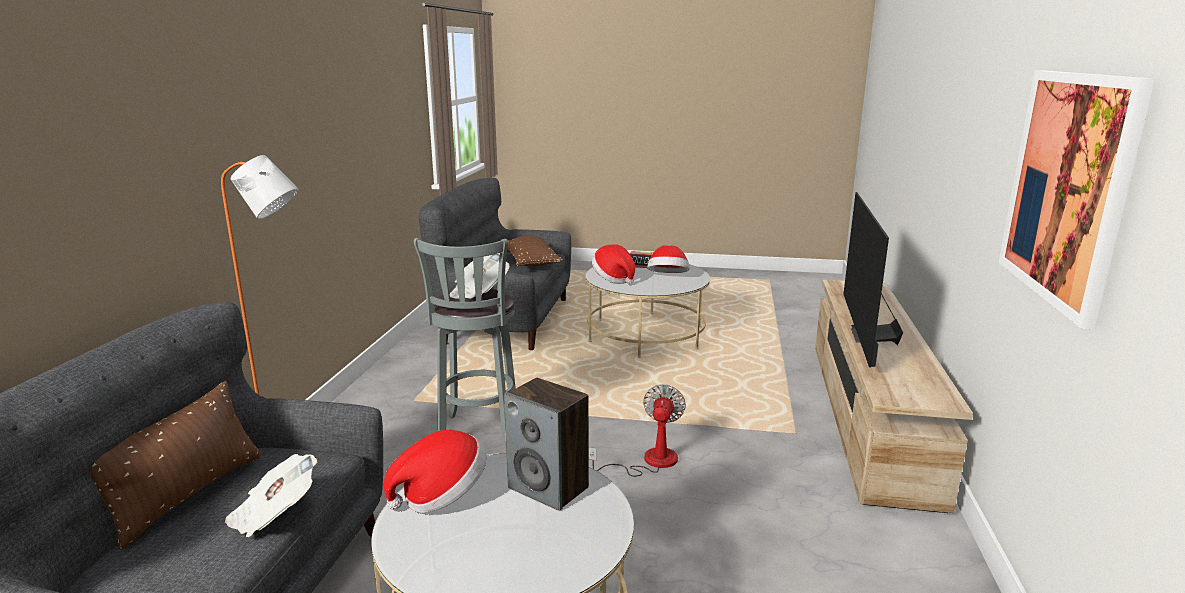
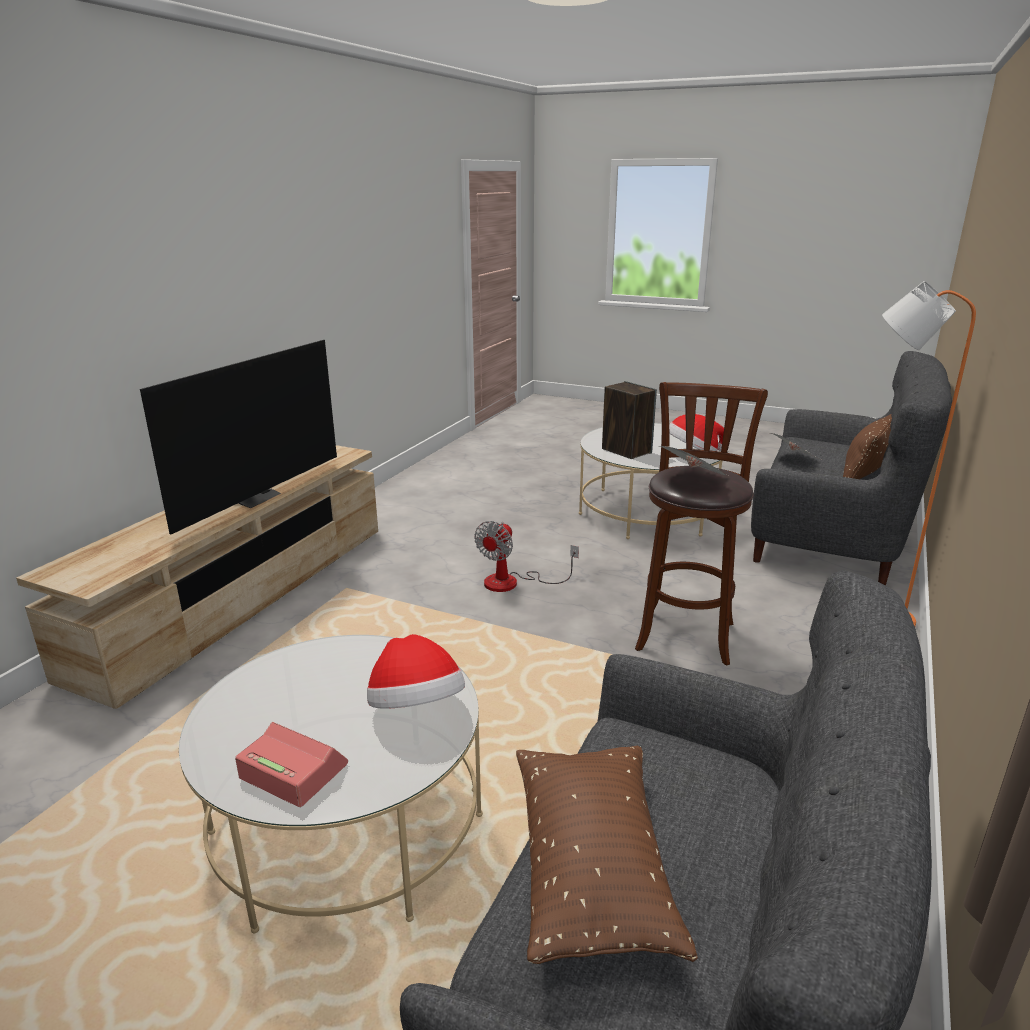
camera: 165 degrees left, 5 degrees up
grey stool [414,238,516,445] -> brown stool [635,382,768,666]
hat [647,245,690,273] -> none
picture [998,70,1155,330] -> none

